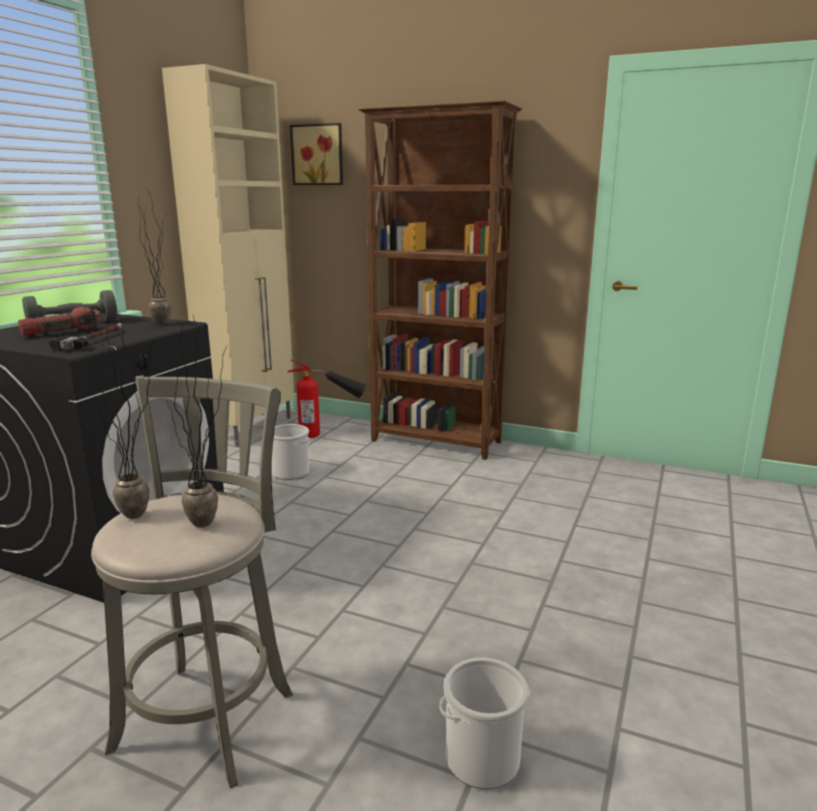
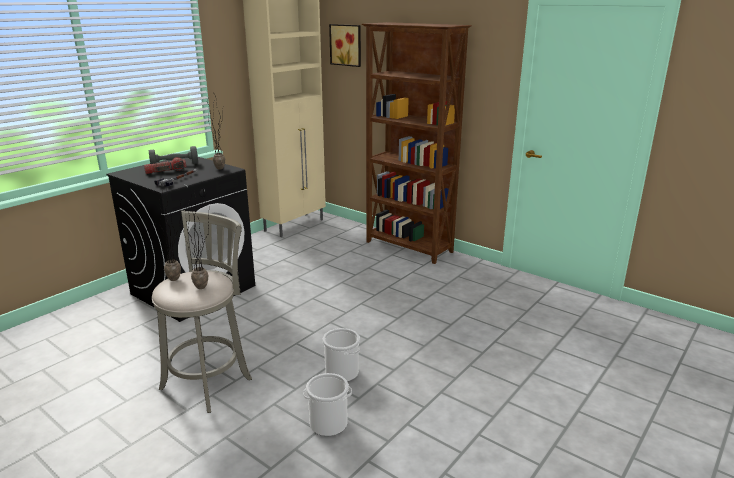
camera: 15 degrees right, 5 degrees up
bucket [272,424,310,480] -> bucket moved to [322,328,360,382]
fire extinguisher [288,360,366,438] -> none

